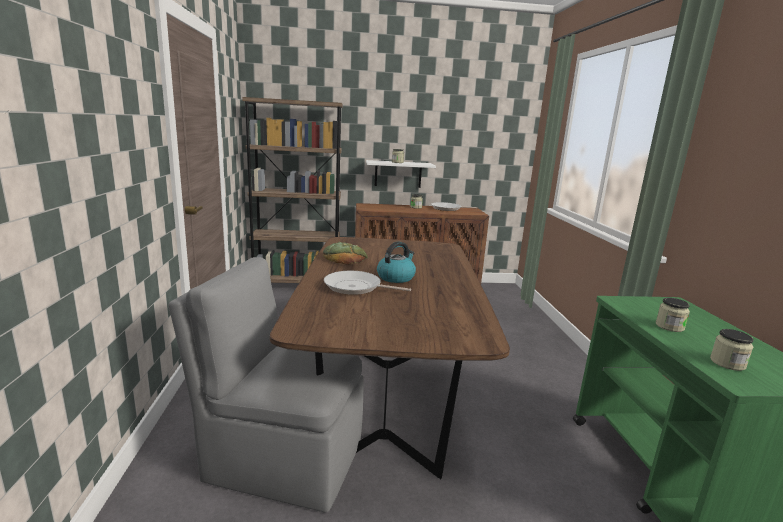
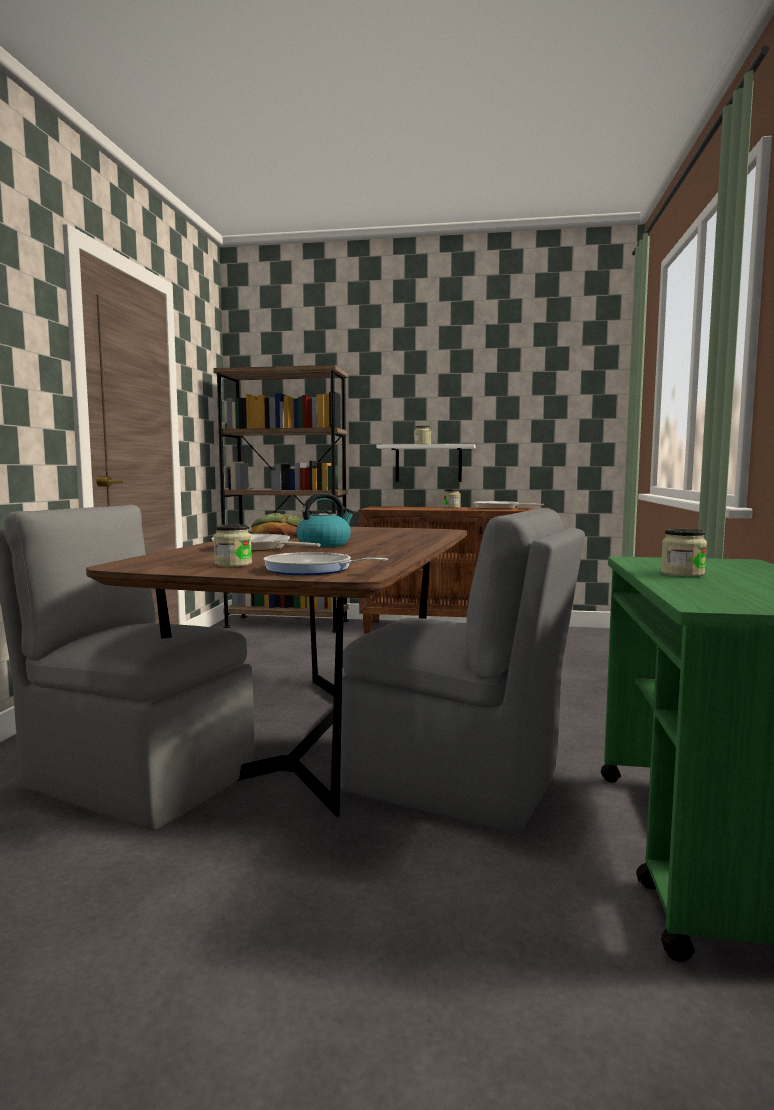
camera: 15 degrees right, 10 degrees down
jar [710,329,754,371] -> jar moved to [214,524,252,567]
none -> frying pan [264,552,388,575]
none -> grey chair [340,508,585,834]

